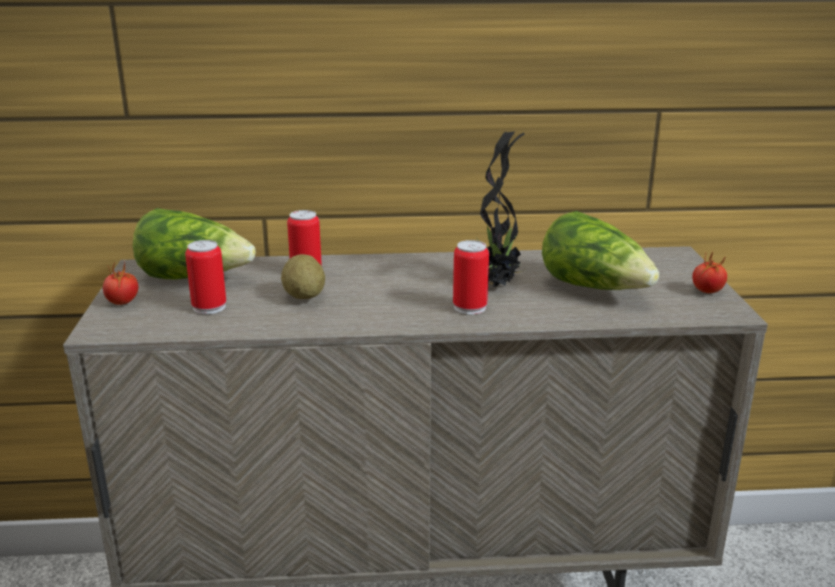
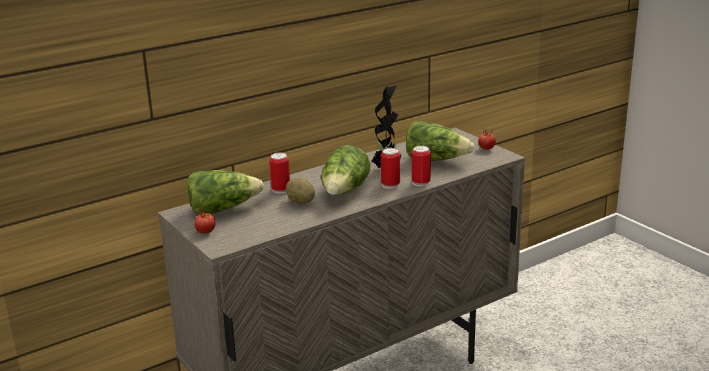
camera: 30 degrees left, 0 degrees up
can [185,240,226,314] -> can moved to [412,146,431,187]
none -> lettuce [321,145,370,195]

